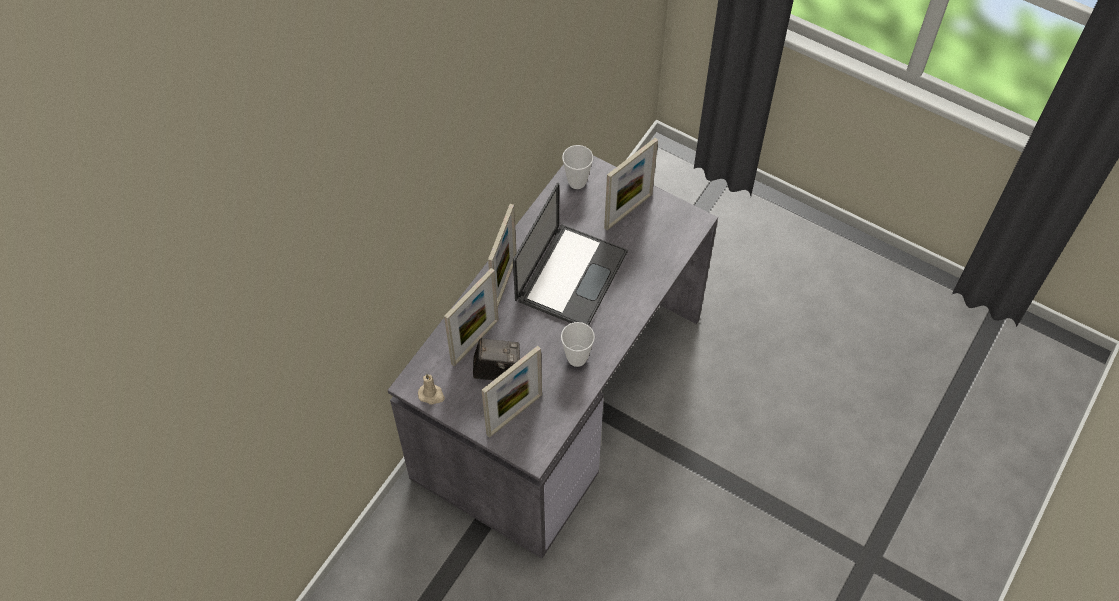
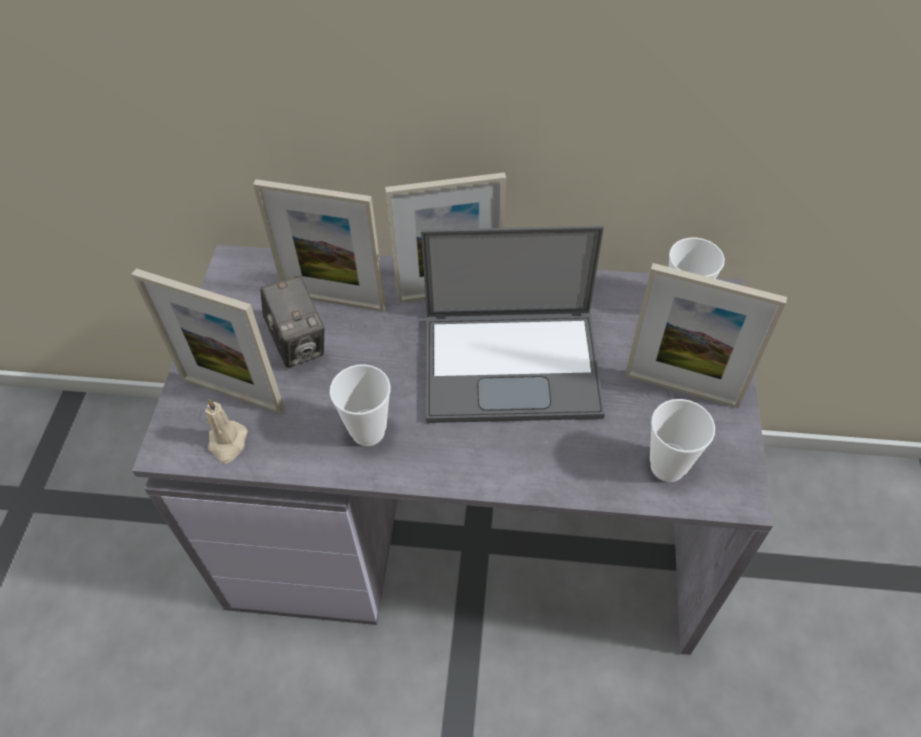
camera: 65 degrees right, 5 degrees down
beige candle [418,374,445,405] -> beige candle moved to [205,399,248,464]
none -> cup [650,399,715,482]

